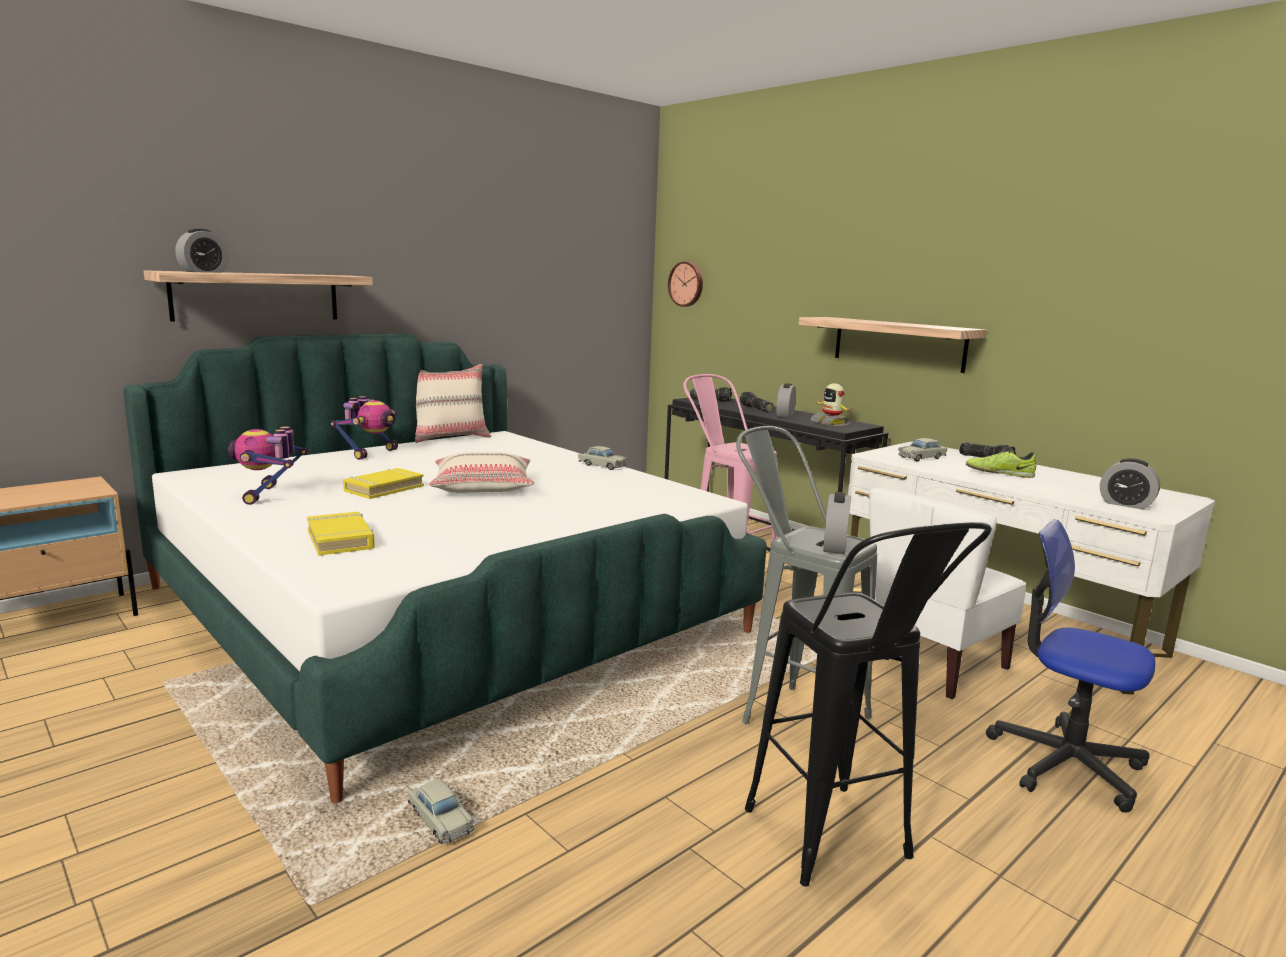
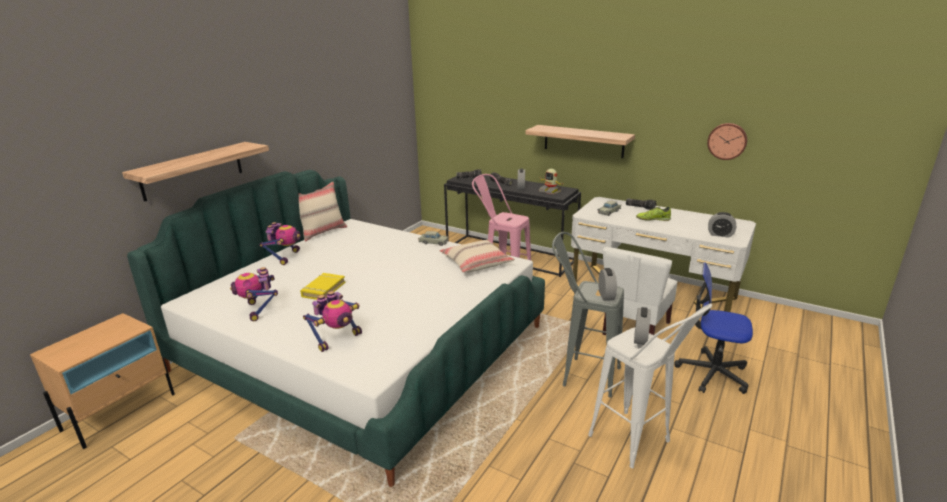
camera: 15 degrees left, 10 degrees up
alarm clock [175,229,228,273] -> alarm clock moved to [634,307,651,345]
yellow book [307,512,375,556] -> toy robot [303,291,362,352]
beige toy car [408,779,475,844] -> none
beige pillow [429,452,534,493] -> beige pillow moved to [440,240,515,273]
wall clock [668,262,703,307] -> wall clock moved to [707,123,747,160]
black stool [745,522,992,887] -> white stool [588,304,712,468]

